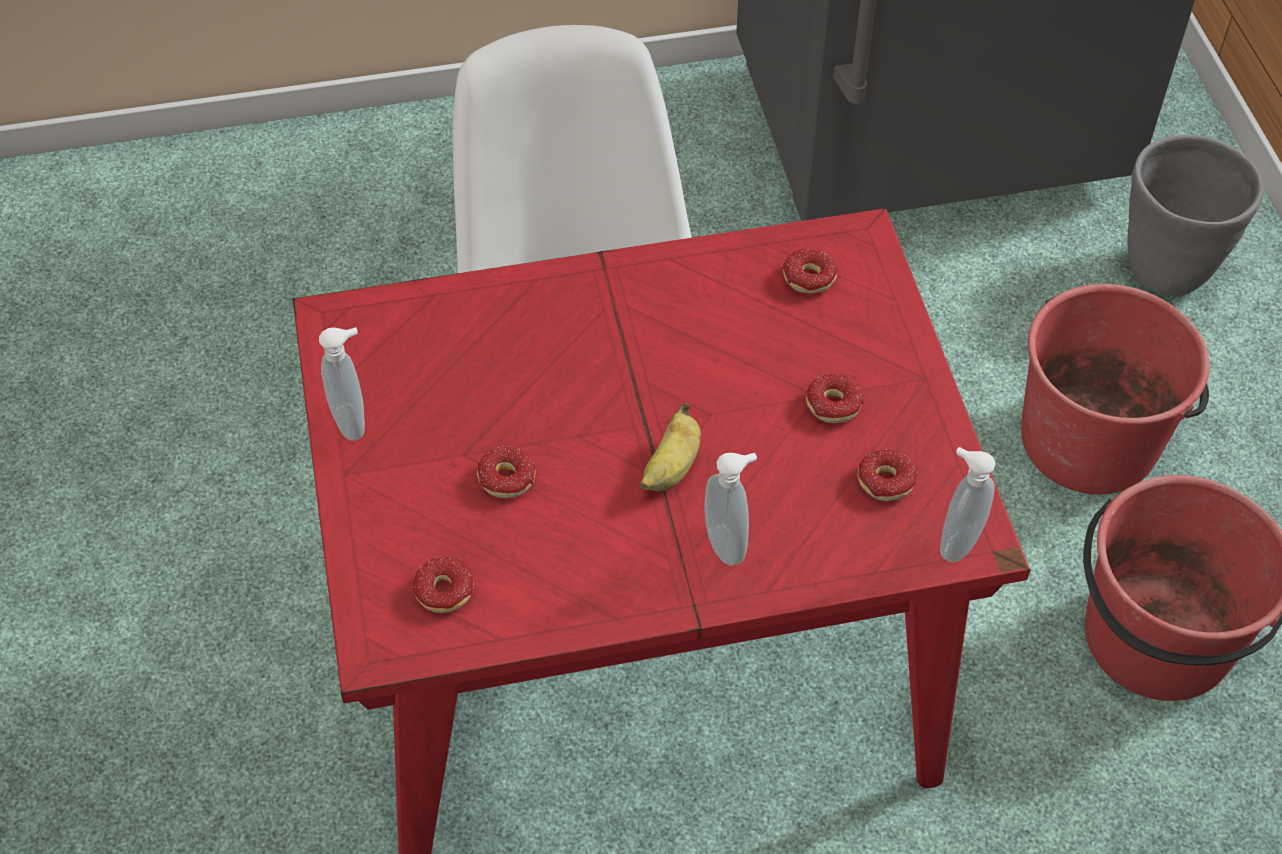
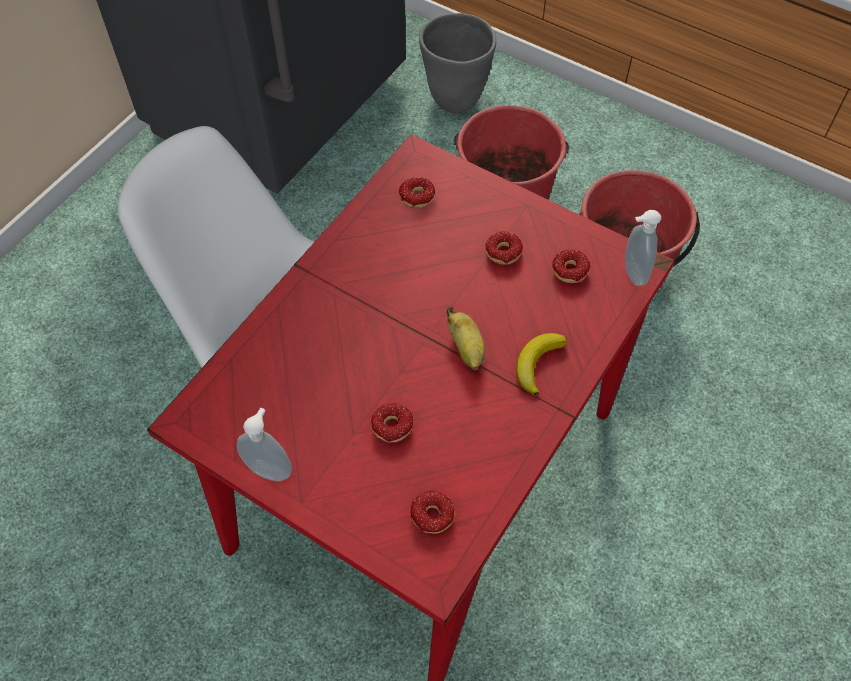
camera: 45 degrees left, 5 degrees up
soap dispenser [704,453,757,566] -> banana [516,333,567,396]

